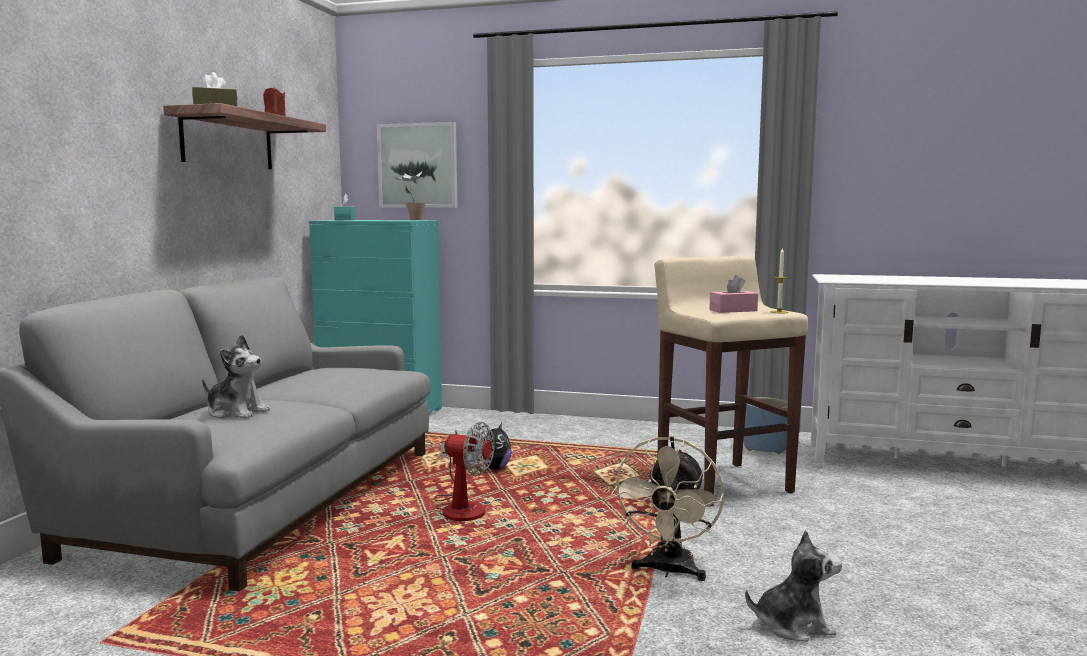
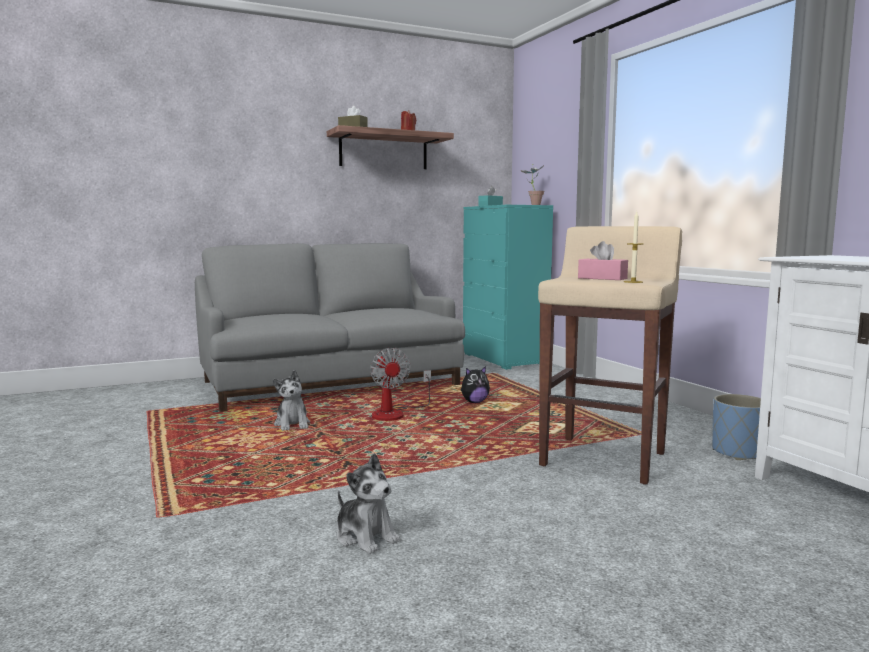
camera: 50 degrees right, 0 degrees up
plush toy [202,335,270,419] -> plush toy moved to [273,370,310,431]
picture [377,122,457,208] -> none
beige fan [611,436,724,581] -> none

